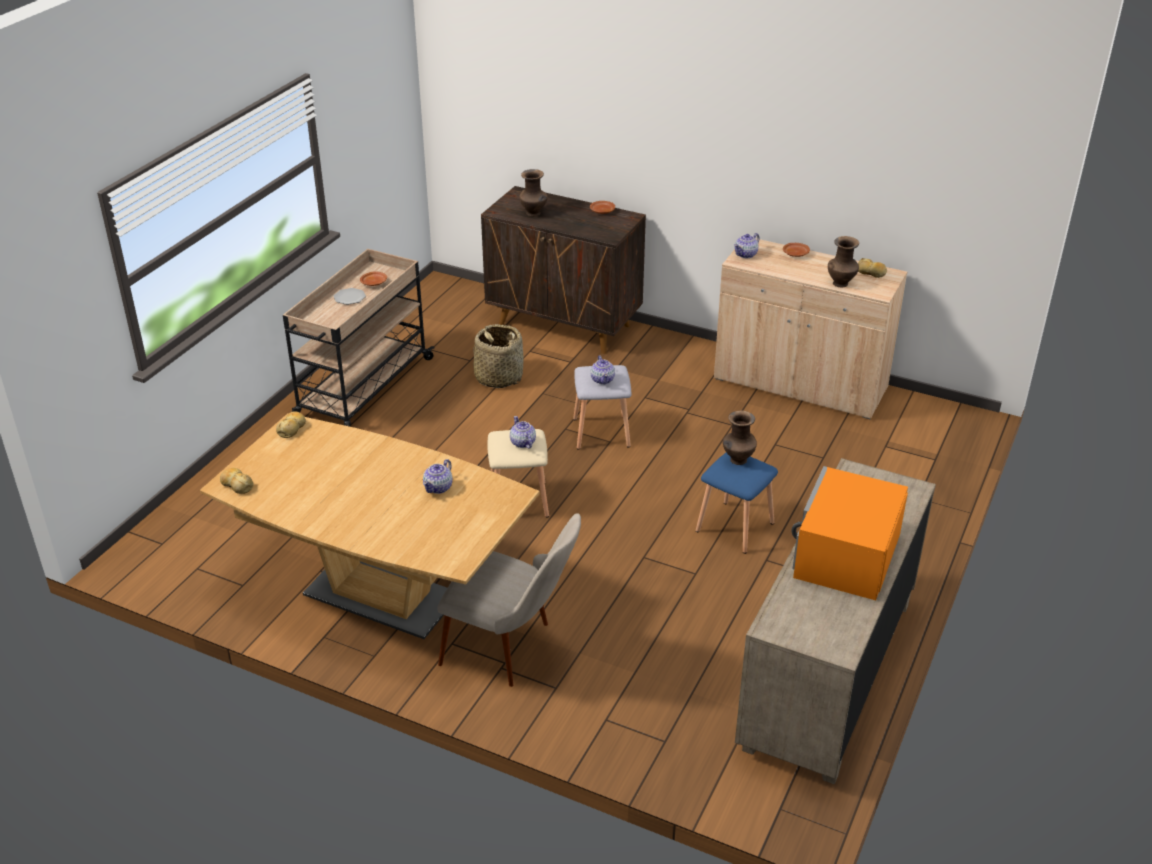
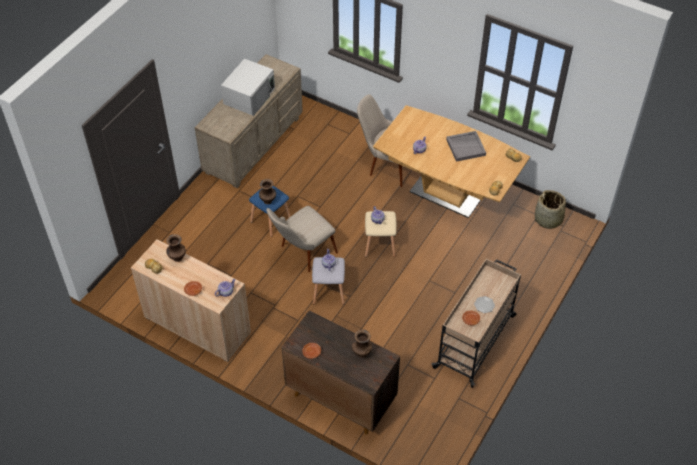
camera: 175 degrees left, 15 degrees up
basket [473,324,523,388] -> basket moved to [535,190,566,229]
orange microwave [791,466,908,600] -> white microwave [221,59,275,116]
none -> beige chair [266,206,338,272]
none -> grey tray [446,131,486,162]

